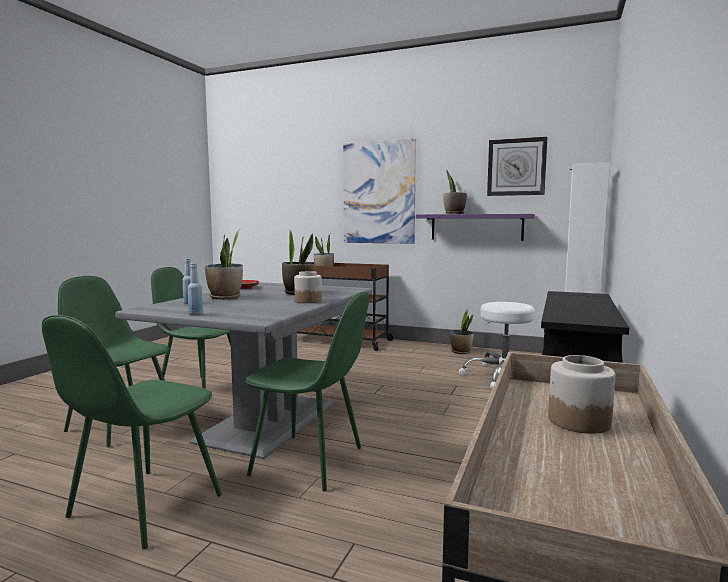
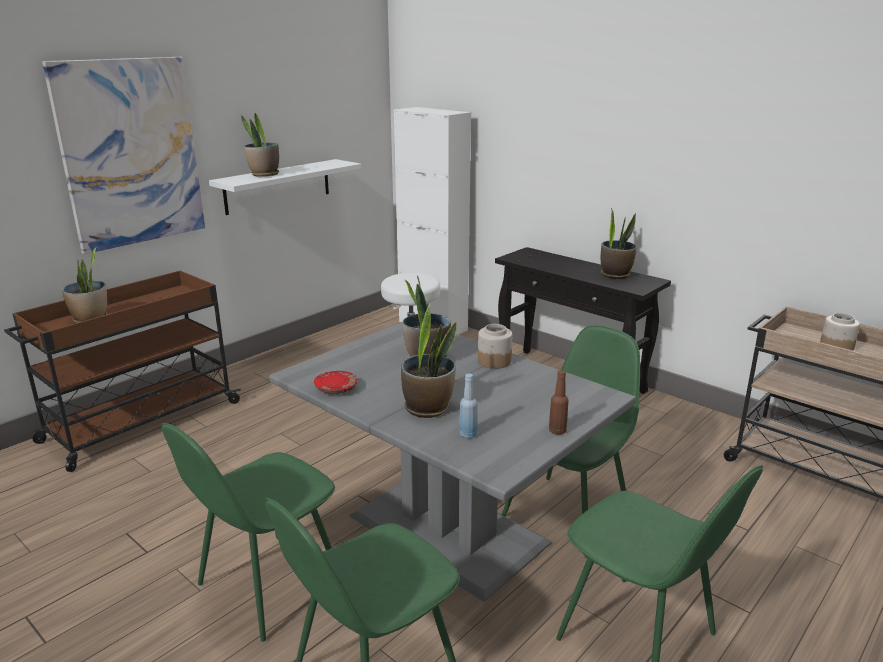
camera: 70 degrees left, 15 degrees up
blue bottle [188,263,203,315] -> brown bottle [549,370,569,435]
purple shelf [416,214,535,241] -> white shelf [209,159,361,215]
potted plant [450,309,474,354] -> potted plant moved to [601,208,637,279]
wall clock [487,137,547,196] -> none

